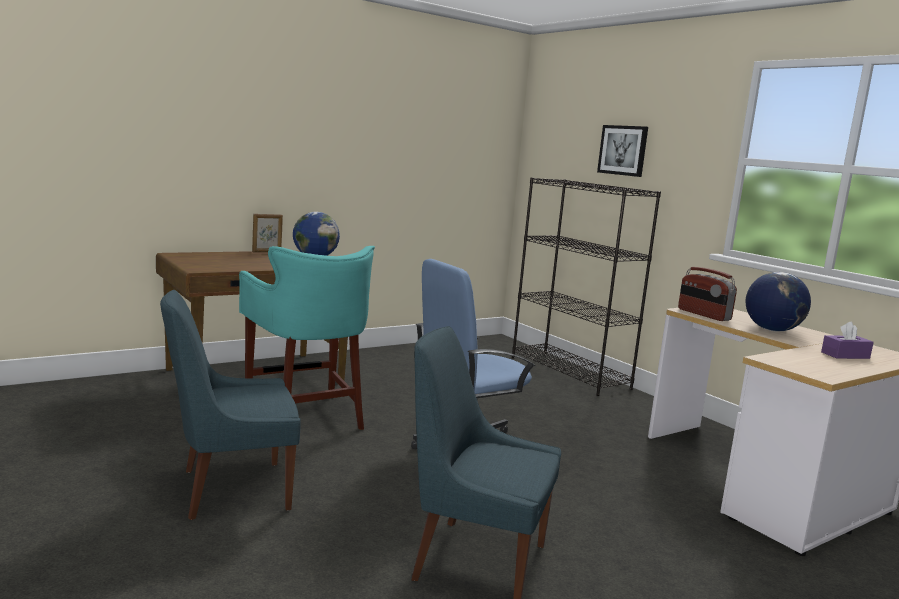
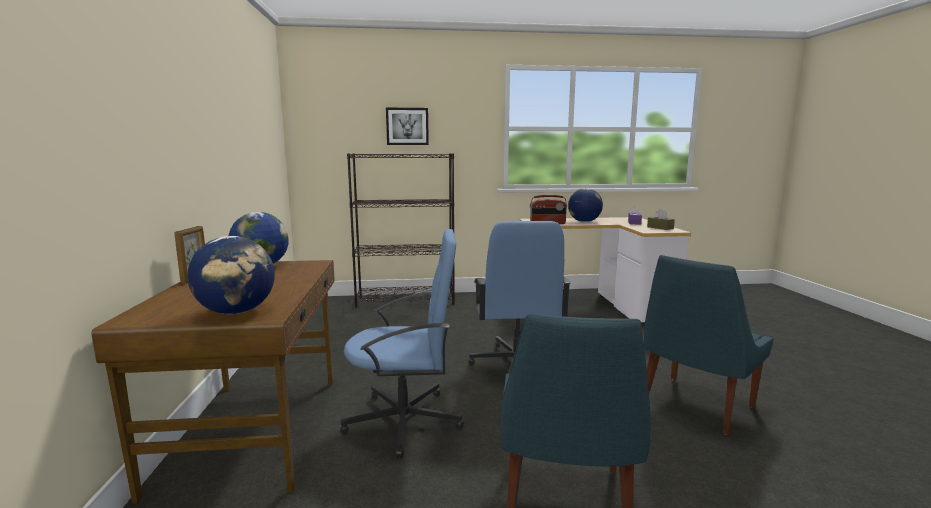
camera: 60 degrees left, 0 degrees up
turquoise stool [239,246,375,430] -> blue office chair [340,229,464,458]
none -> globe [188,236,275,314]
none -> brown tissue box [647,209,675,230]

